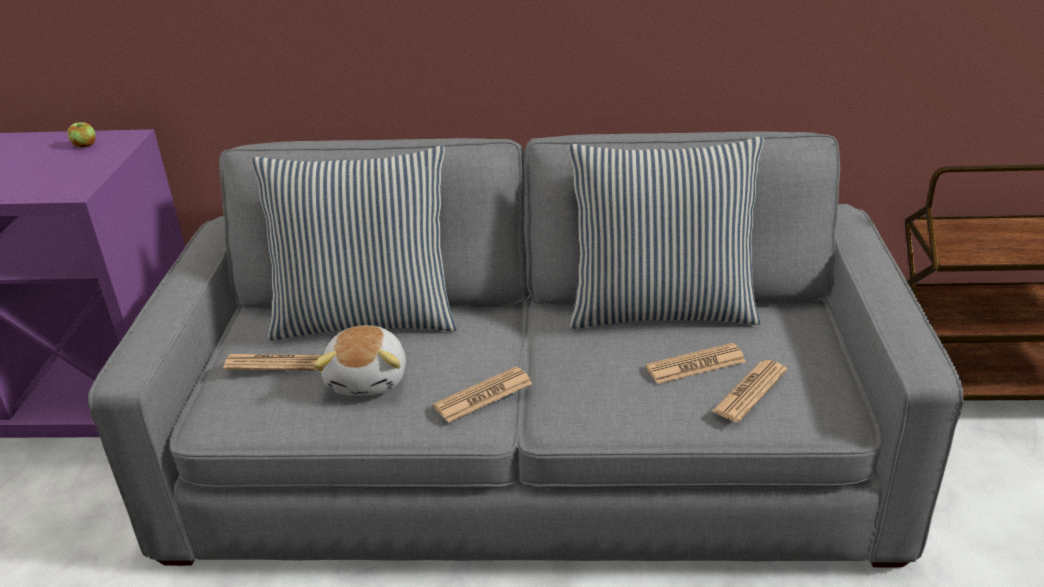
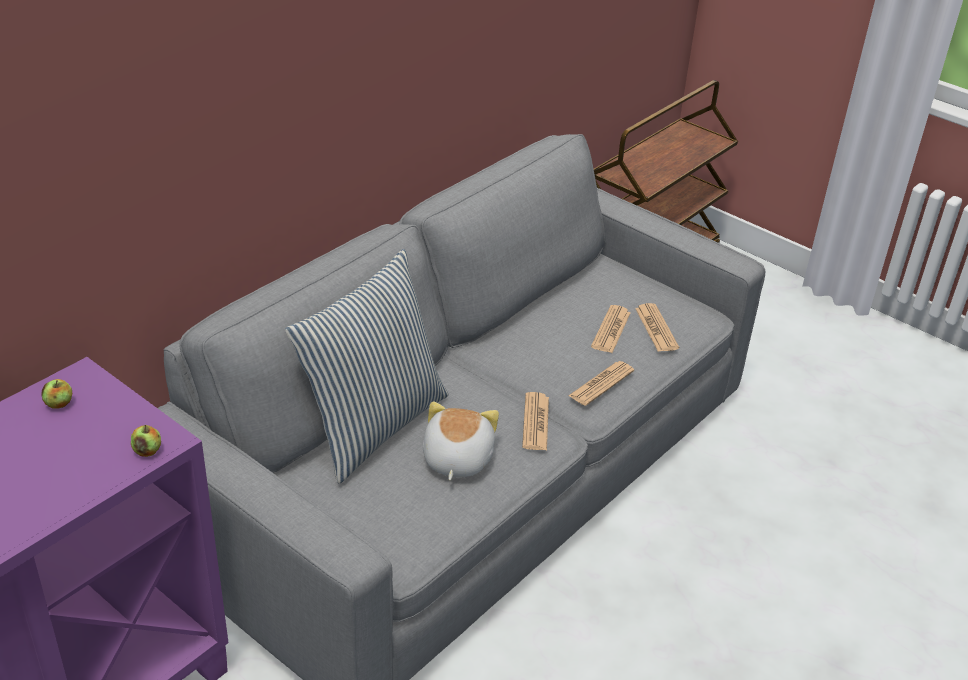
camera: 55 degrees left, 5 degrees up
newspaper [223,354,323,371] -> newspaper moved to [568,361,634,406]
plush toy [313,325,406,396] -> plush toy turned 120 degrees counterclockwise [423,402,499,480]
pillow [568,136,764,329] -> none
none -> apple [131,425,161,457]

